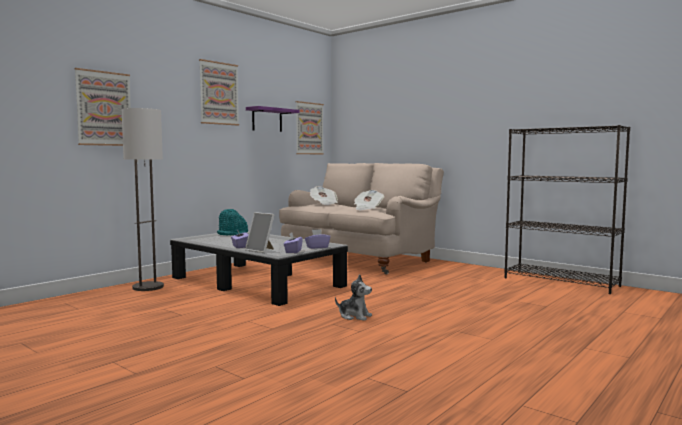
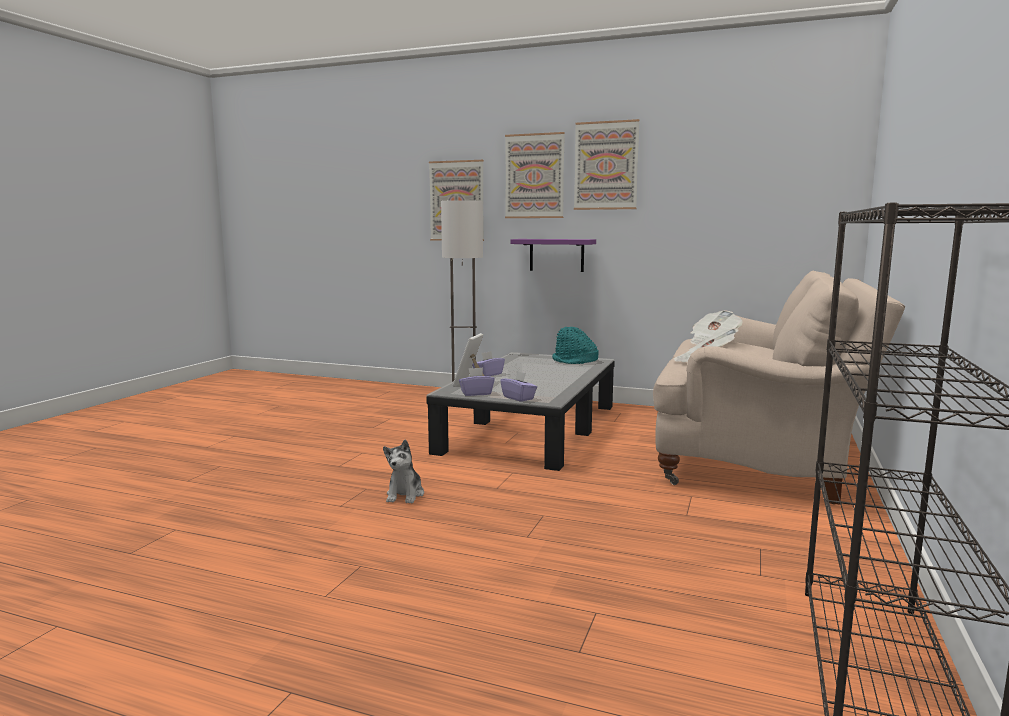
camera: 70 degrees right, 5 degrees up
purple shelf [246,106,299,132] -> purple shelf moved to [510,239,596,272]
picture [296,101,324,154] -> picture moved to [505,132,565,218]

